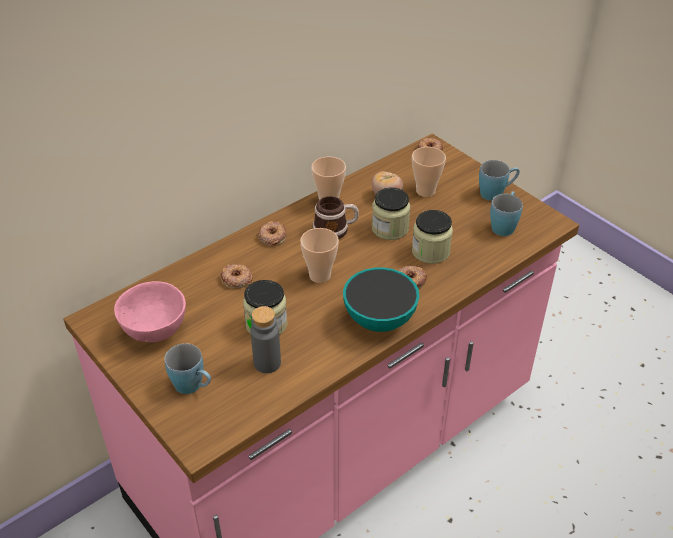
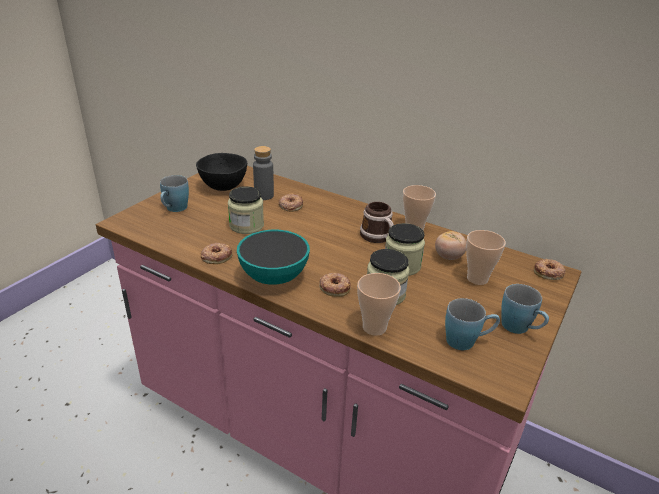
camera: 70 degrees right, 10 degrees down
pink bowl [114,281,186,342] -> black bowl [196,153,247,191]
grey bottle [251,306,281,373] -> grey bottle moved to [253,146,274,200]
donut [258,221,287,246] -> donut moved to [201,243,233,264]
cup [300,228,339,283] -> cup moved to [357,273,401,336]

